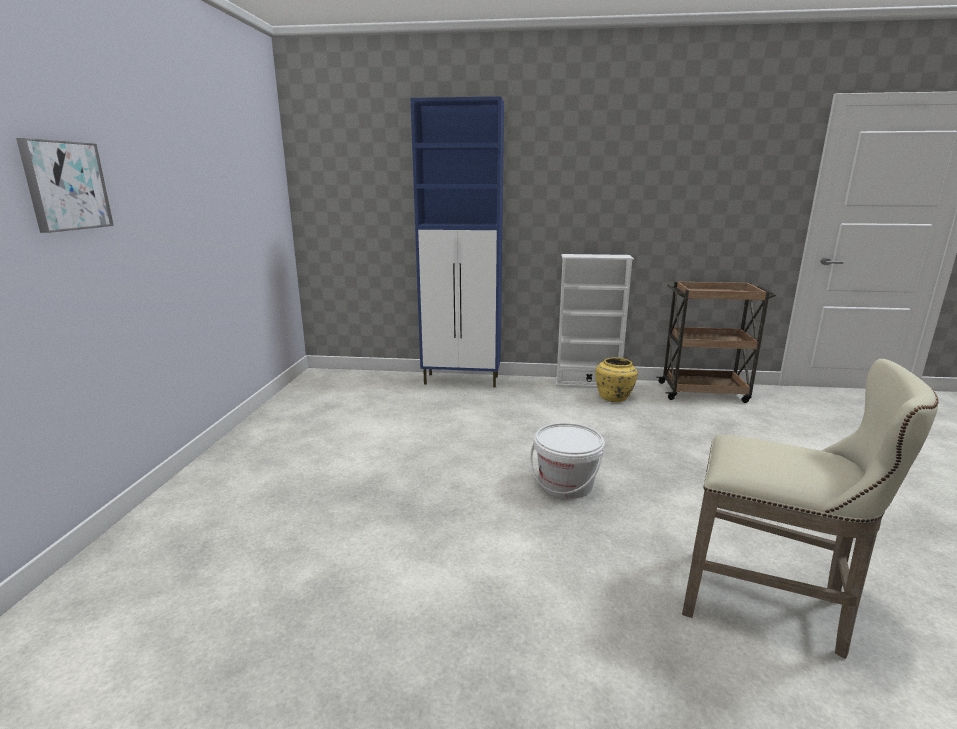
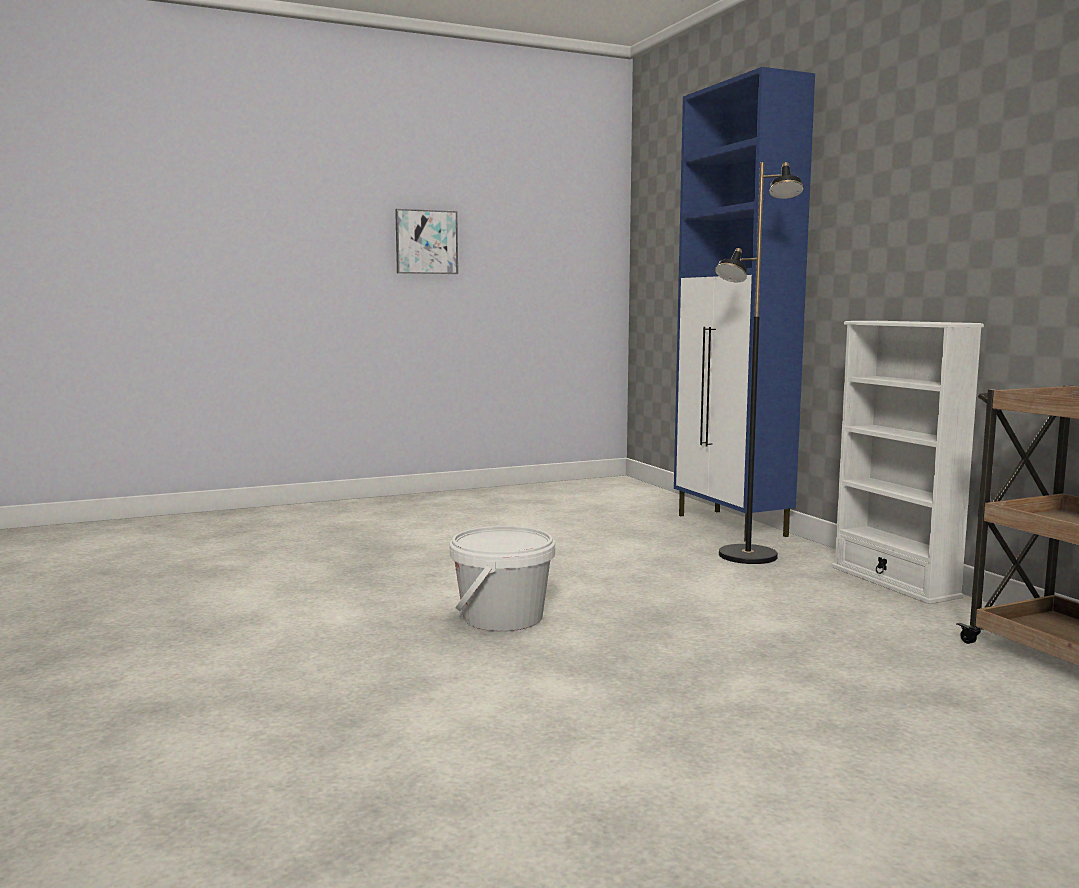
camera: 60 degrees right, 10 degrees down
picture [16,138,114,233] -> picture moved to [395,209,458,274]
yellow vase [595,357,638,402] -> none
beige stool [682,359,938,659] -> none
none -> black floor lamp [715,162,804,564]

